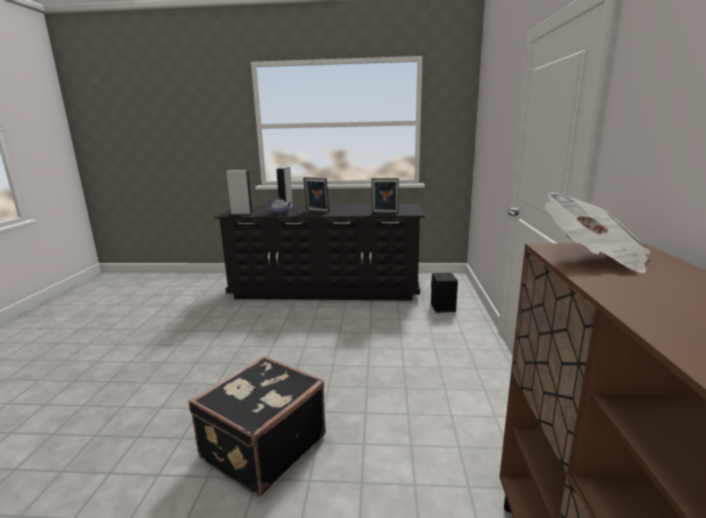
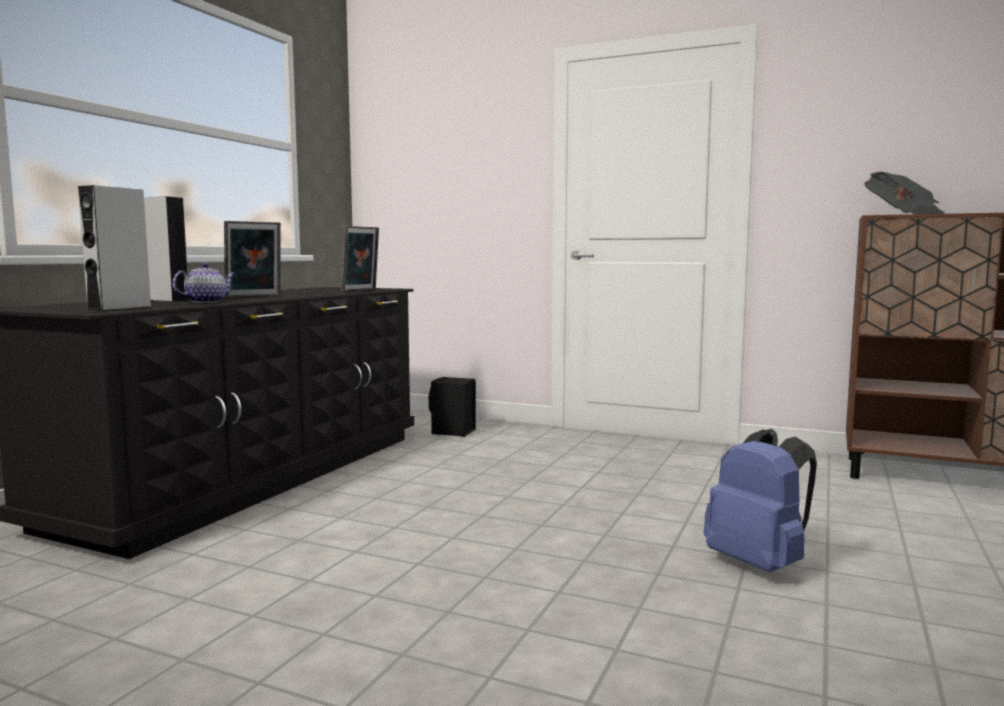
camera: 70 degrees left, 10 degrees down
black suitcase [189,355,326,497] -> blue backpack [703,429,817,572]

